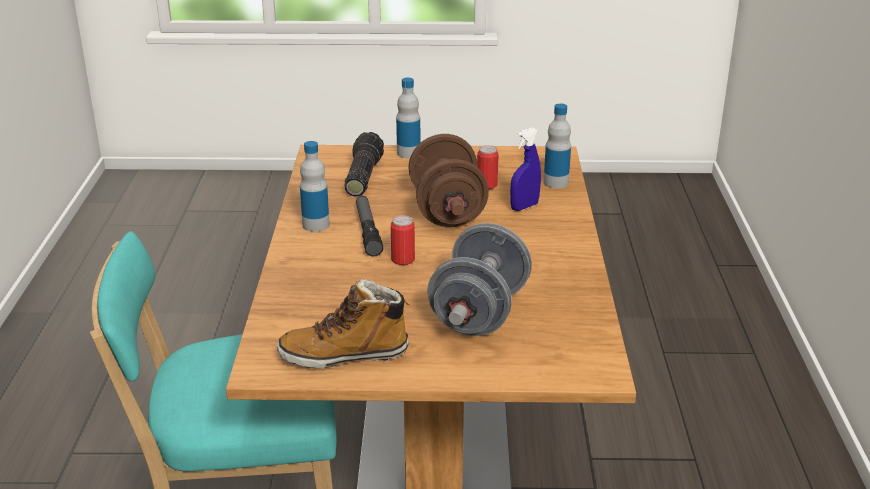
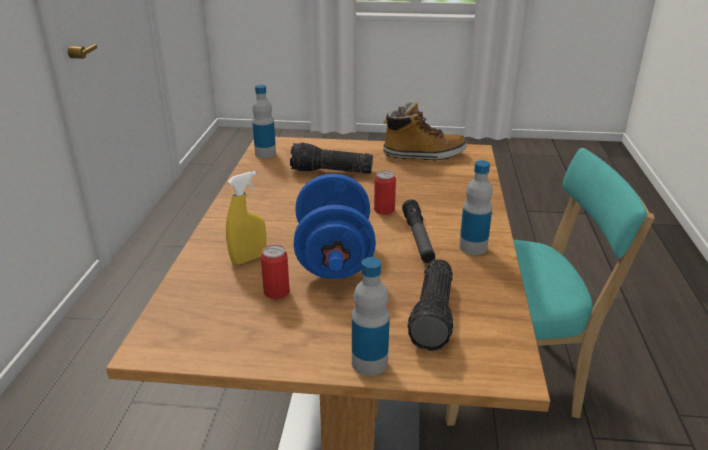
camera: 175 degrees left, 0 degrees up
brown dumbbell [408,134,489,227] -> blue dumbbell [294,174,376,279]
grey dumbbell [427,223,532,336] -> flashlight [290,143,373,174]
blue spray bottle [510,128,541,211] -> yellow spray bottle [226,171,266,265]
bottle [544,104,571,189] -> bottle moved to [252,85,276,158]

